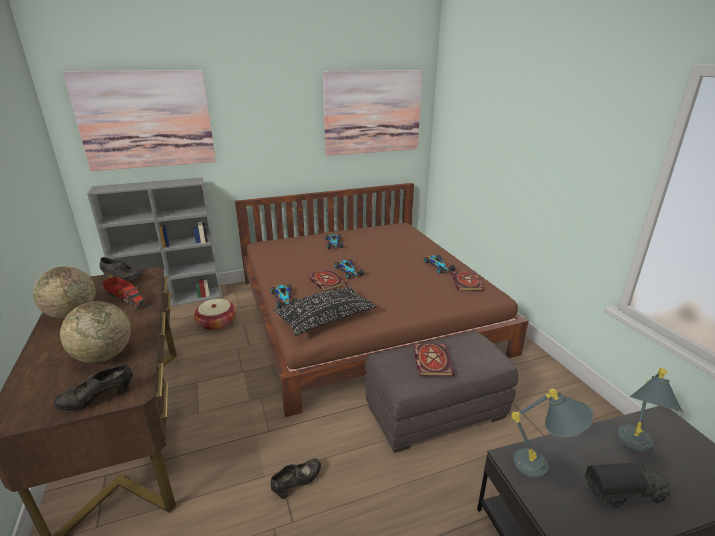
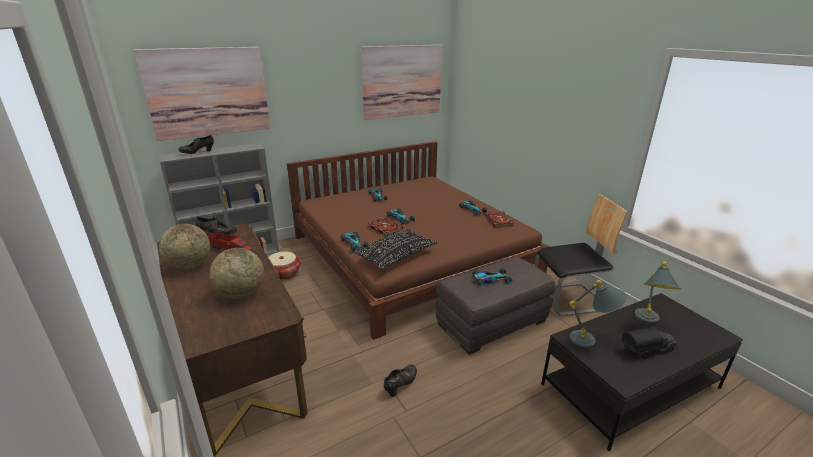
camera: 10 degrees left, 0 degrees up
black shoe [54,364,133,411] -> black shoe moved to [178,135,214,154]
book [414,343,454,376] -> toy car [472,268,512,286]
none -> chair [535,194,628,316]

